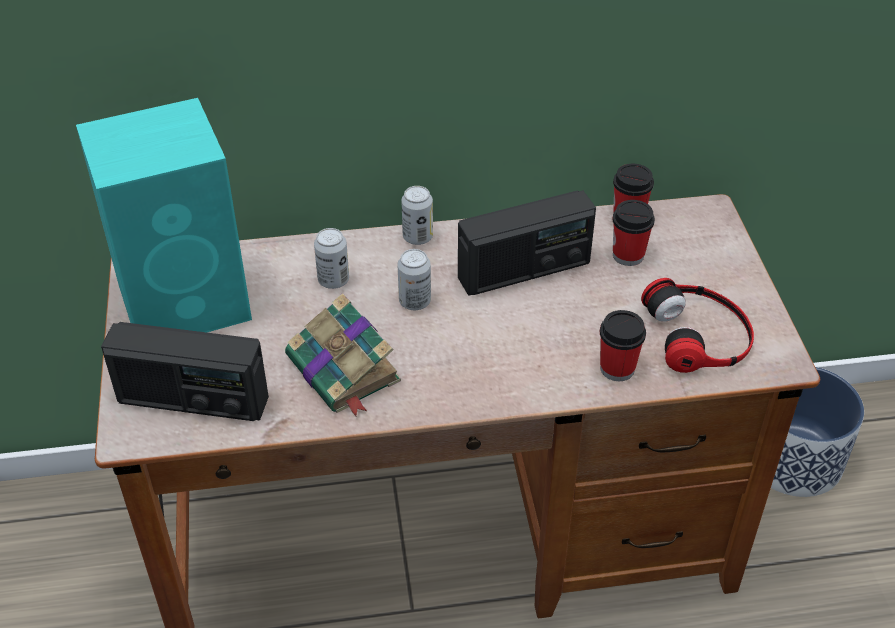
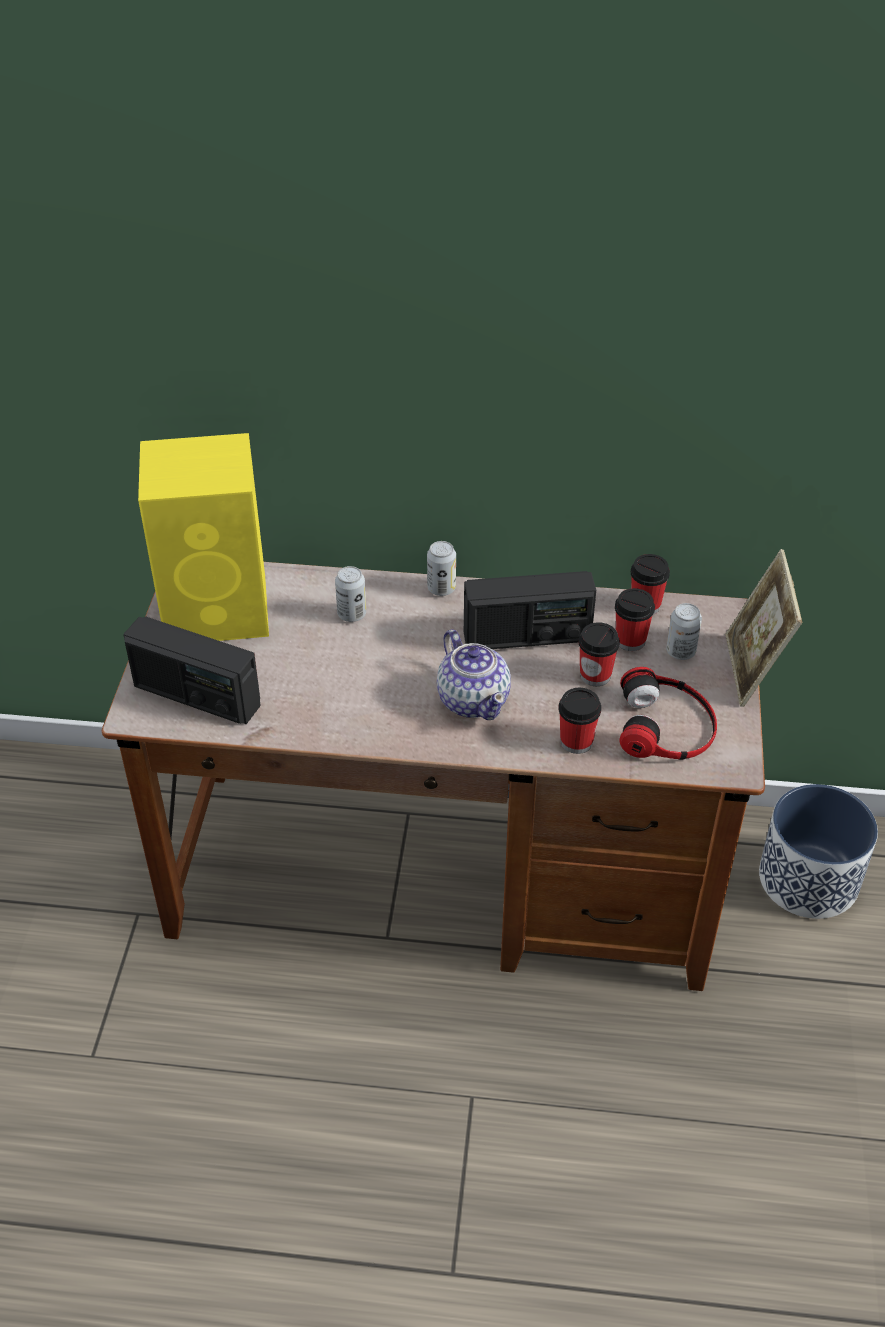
camera: 15 degrees right, 0 degrees up
turquoise speaker [76,98,252,332] -> yellow speaker [138,433,269,641]
book [285,293,401,416] -> none
can [398,249,431,310] -> can moved to [666,603,702,660]
none -> teapot [437,629,511,720]
none -> cup [578,622,620,686]
none -> picture frame [725,549,802,707]

